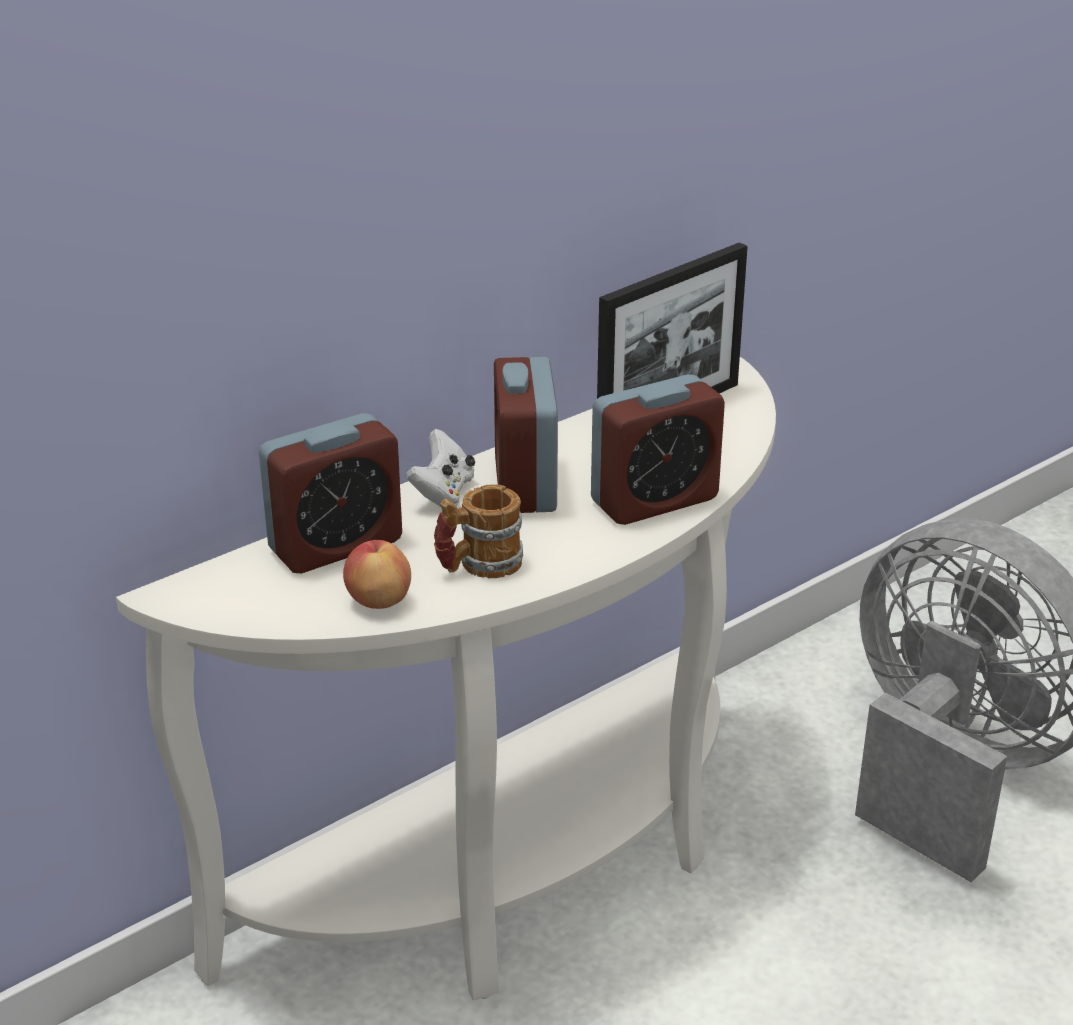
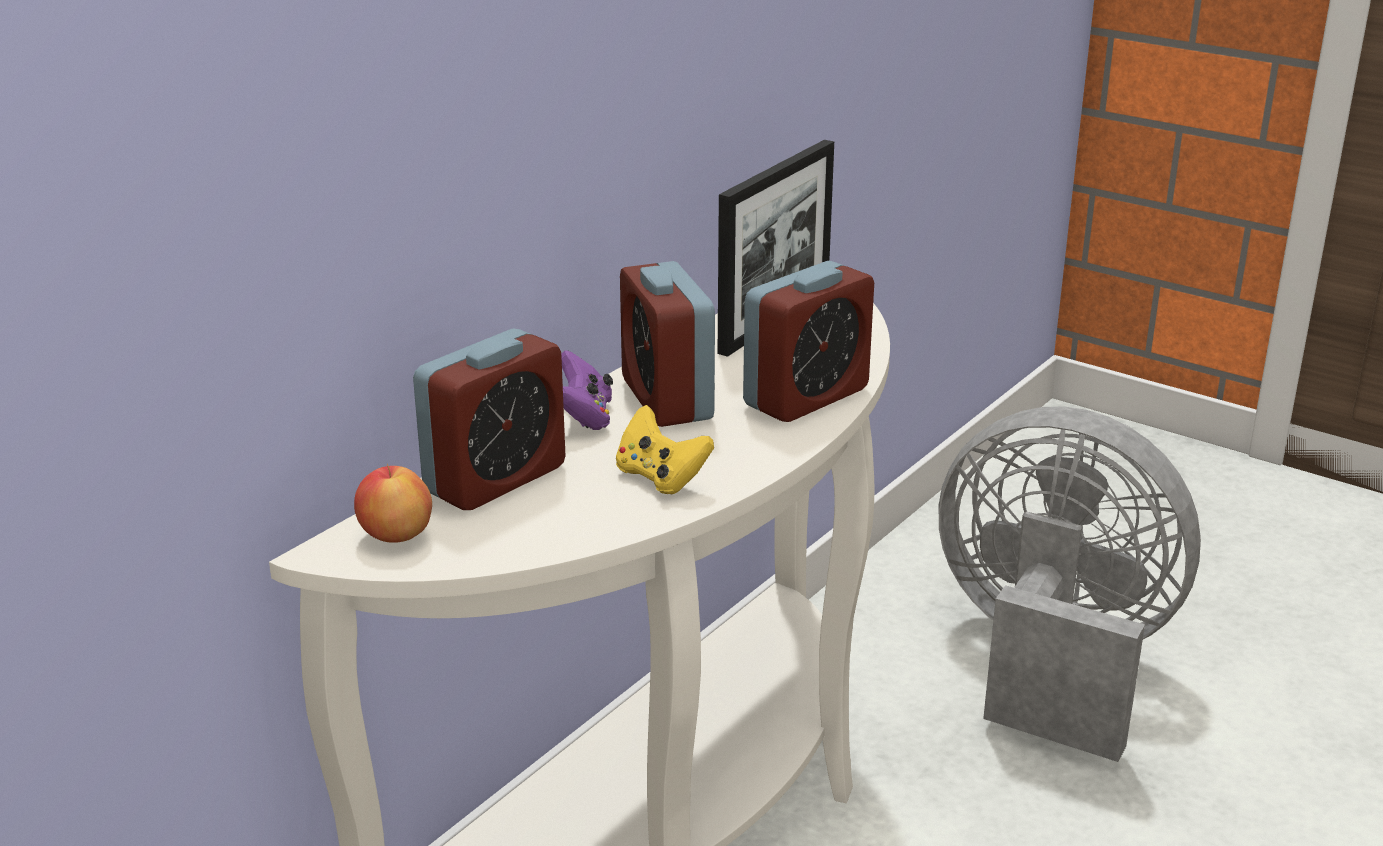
camera: 15 degrees left, 5 degrees down
apple [343,540,411,609] -> apple moved to [354,464,432,543]
white game controller [405,429,475,507] -> purple game controller [561,350,613,430]
mug [434,484,523,578] -> yellow game controller [616,405,714,494]

